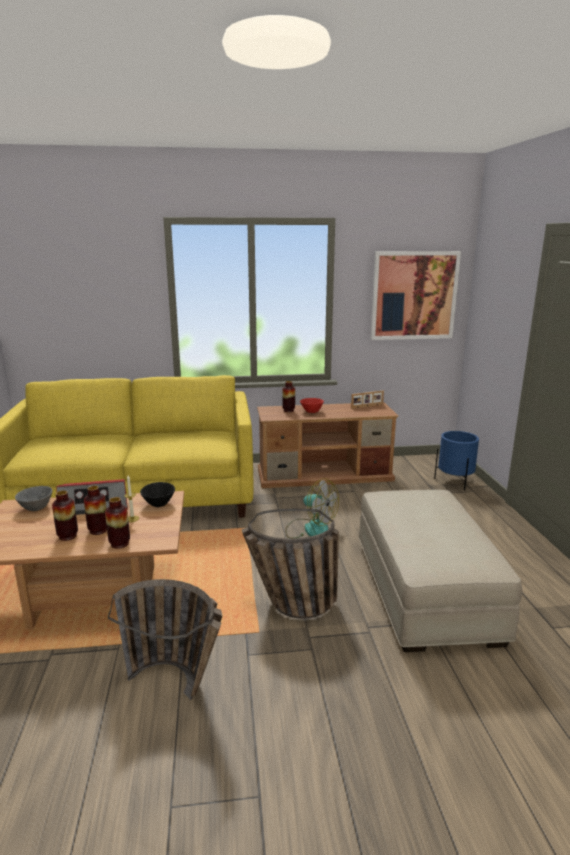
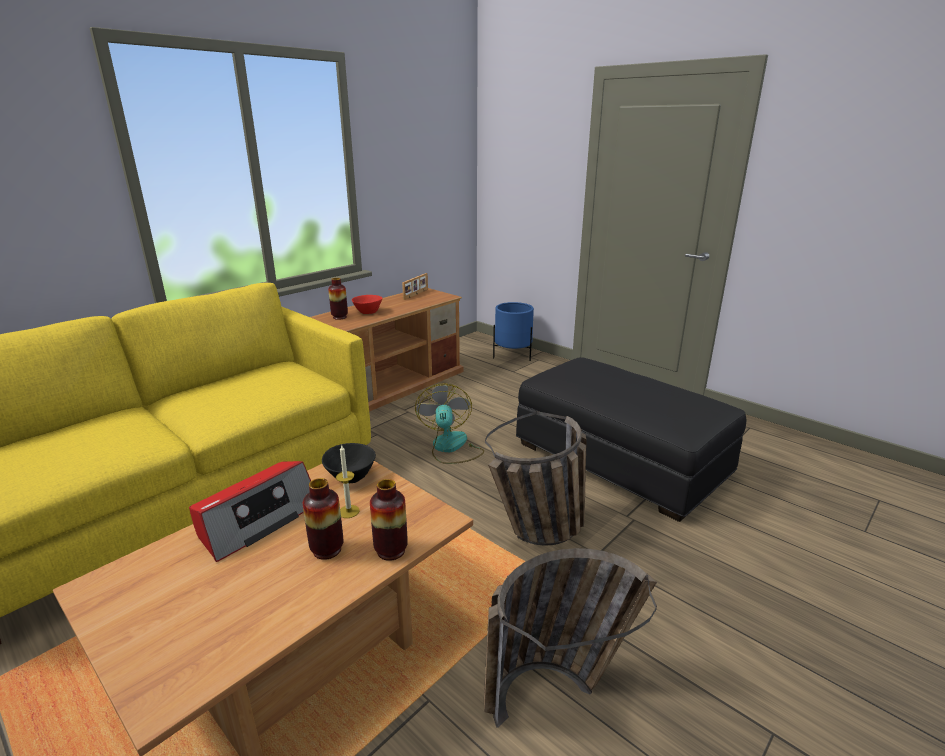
camera: 40 degrees left, 5 degrees up
grey bowl [15,486,52,511] -> none
vase [52,490,78,541] -> none
fan [285,478,339,538] -> fan turned 90 degrees counterclockwise [415,383,484,464]
beige ottoman [359,490,522,652] -> black ottoman [516,357,747,522]
picture [371,251,461,340] -> none

